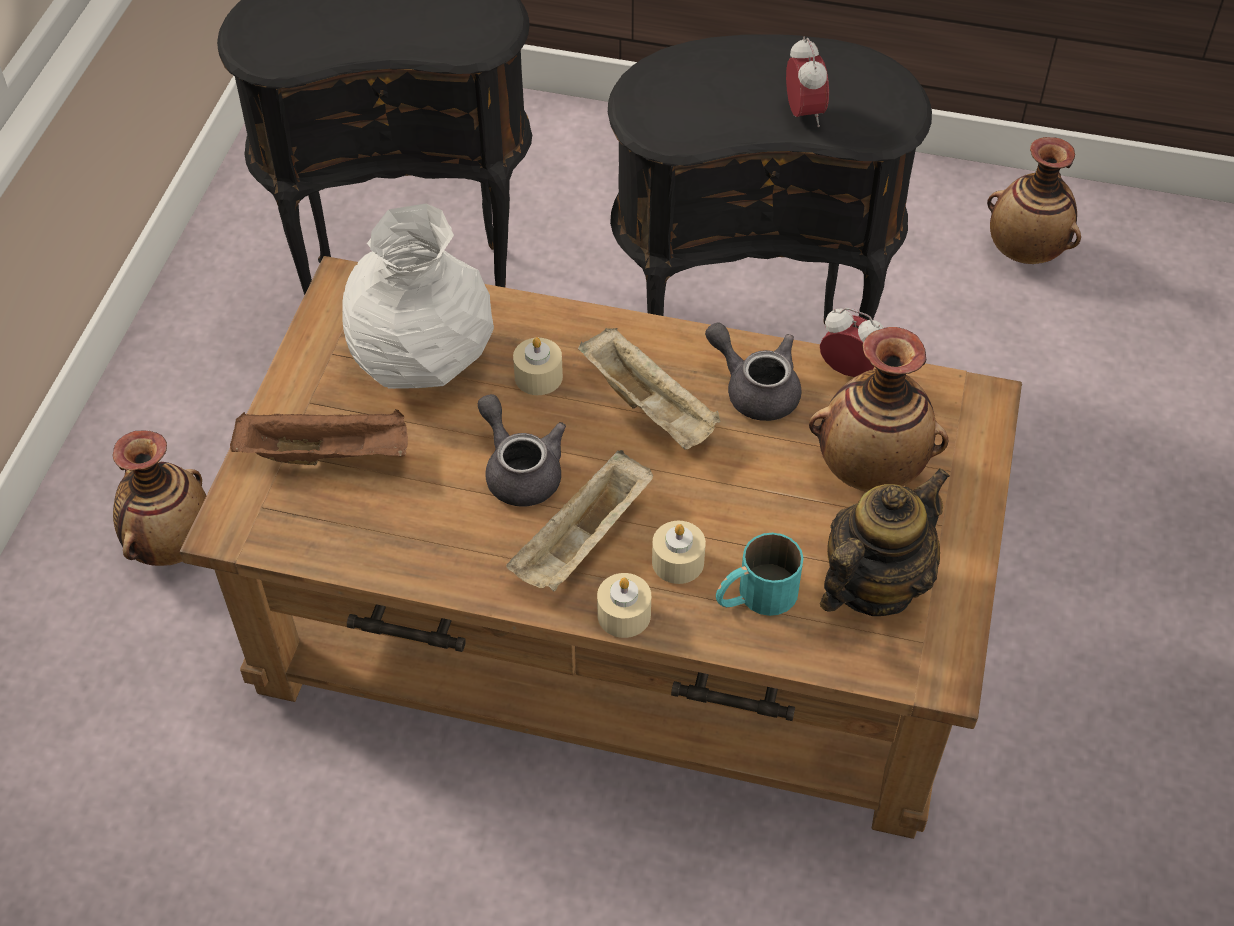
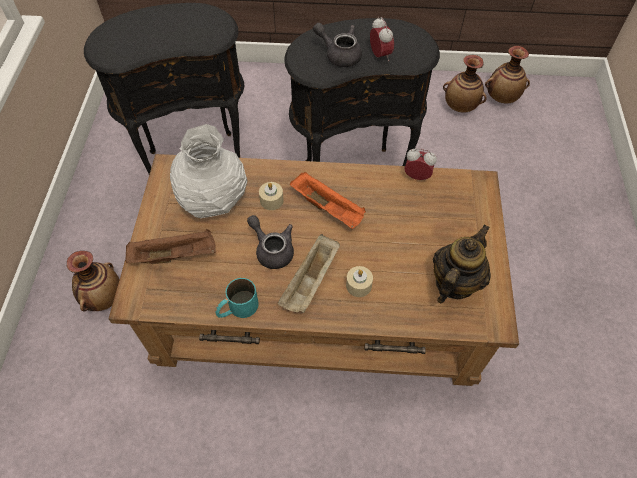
camera: 10 degrees left, 5 degrees up
beige tray [578,328,720,450] -> orange tray [290,172,366,229]
beige candle [597,573,651,638] -> none
grey teapot [705,323,801,421] -> grey teapot moved to [313,23,362,67]
turquoise mug [716,533,804,616] -> turquoise mug moved to [215,278,259,318]
vase [809,327,948,492] -> vase moved to [485,46,530,104]

